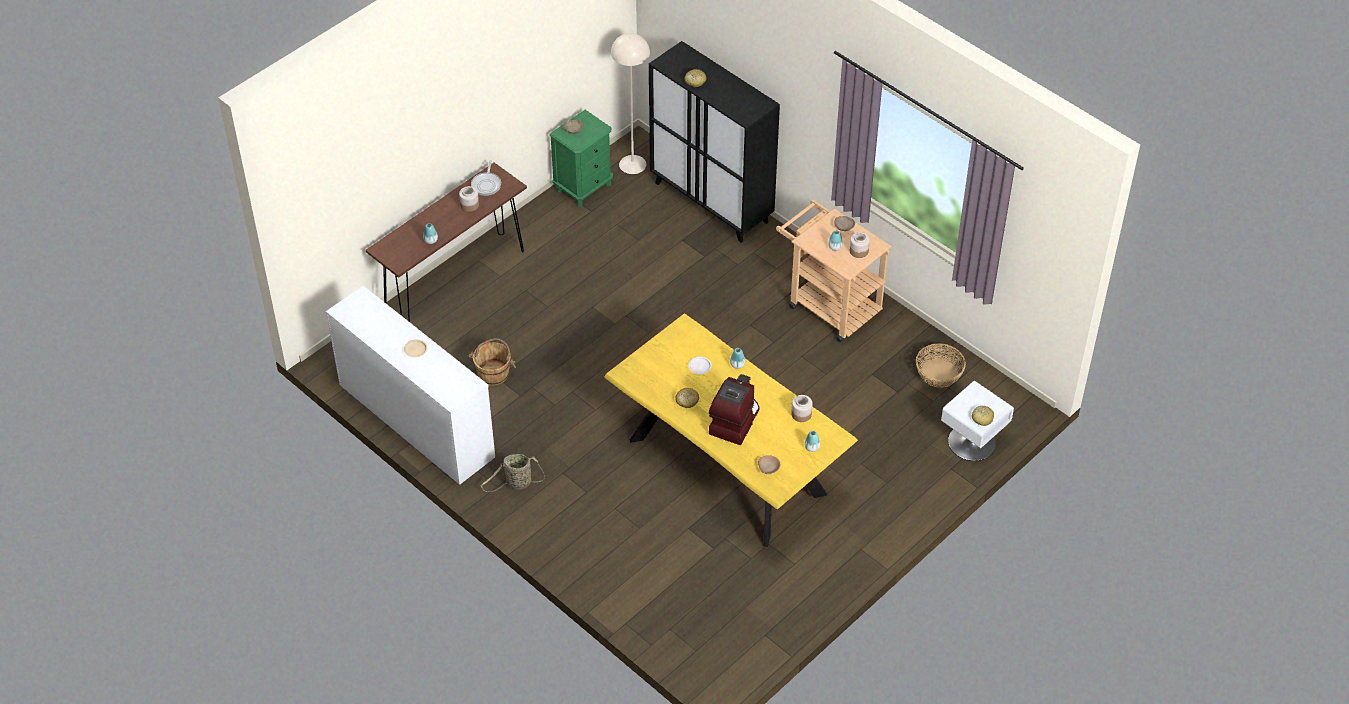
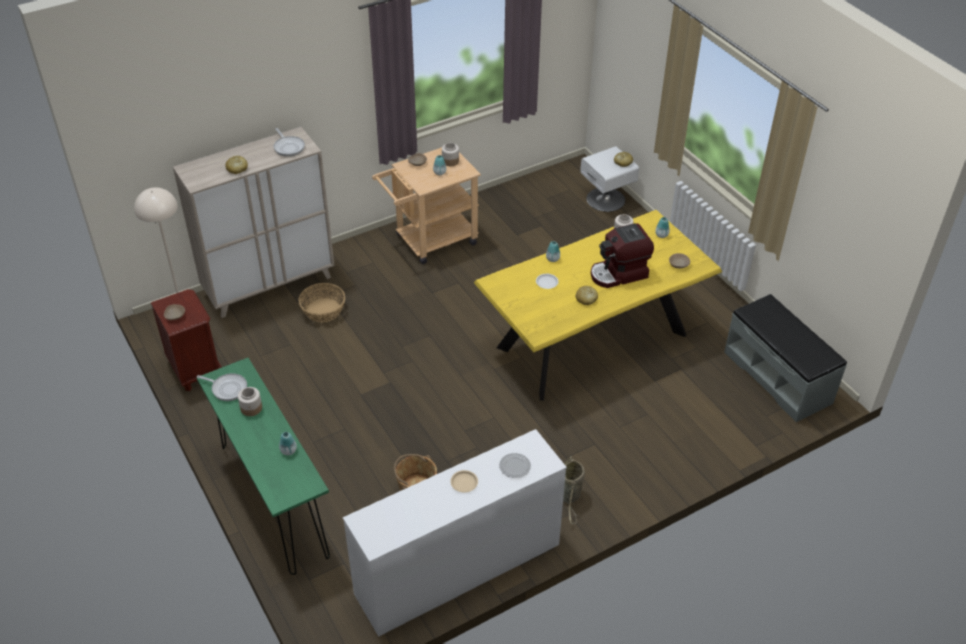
camera: 75 degrees left, 5 degrees down
brown console table [366,163,527,322] -> green console table [197,358,330,575]
green nightstand [549,110,613,207] -> brown nightstand [151,289,222,391]
black cabinet [649,41,780,243] -> beige cabinet [173,127,335,318]
coffee machine [709,374,760,445] -> coffee machine turned 60 degrees counterclockwise [591,223,654,288]
basket [916,344,966,388] -> basket moved to [299,283,345,322]
none -> frying pan [274,128,305,157]
none -> plate [499,453,531,478]
none -> grey bench [724,294,847,422]

